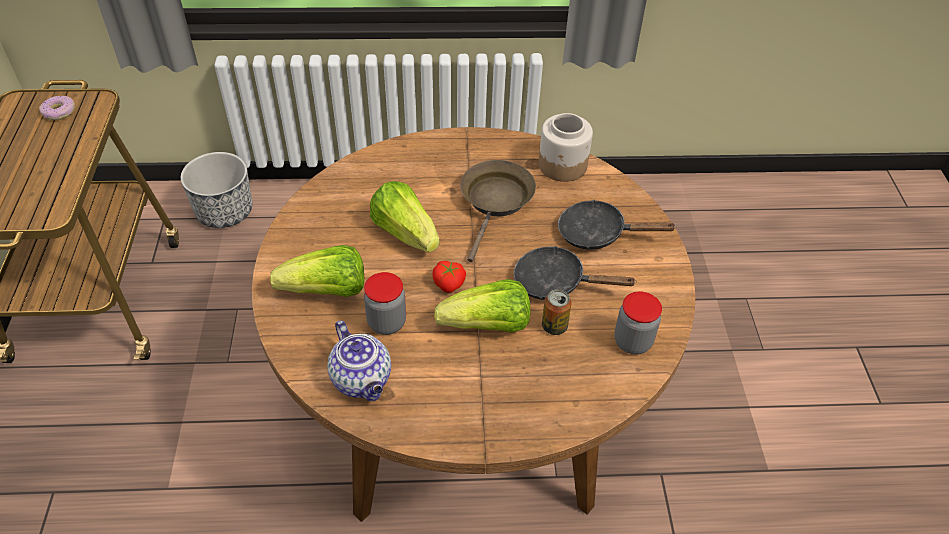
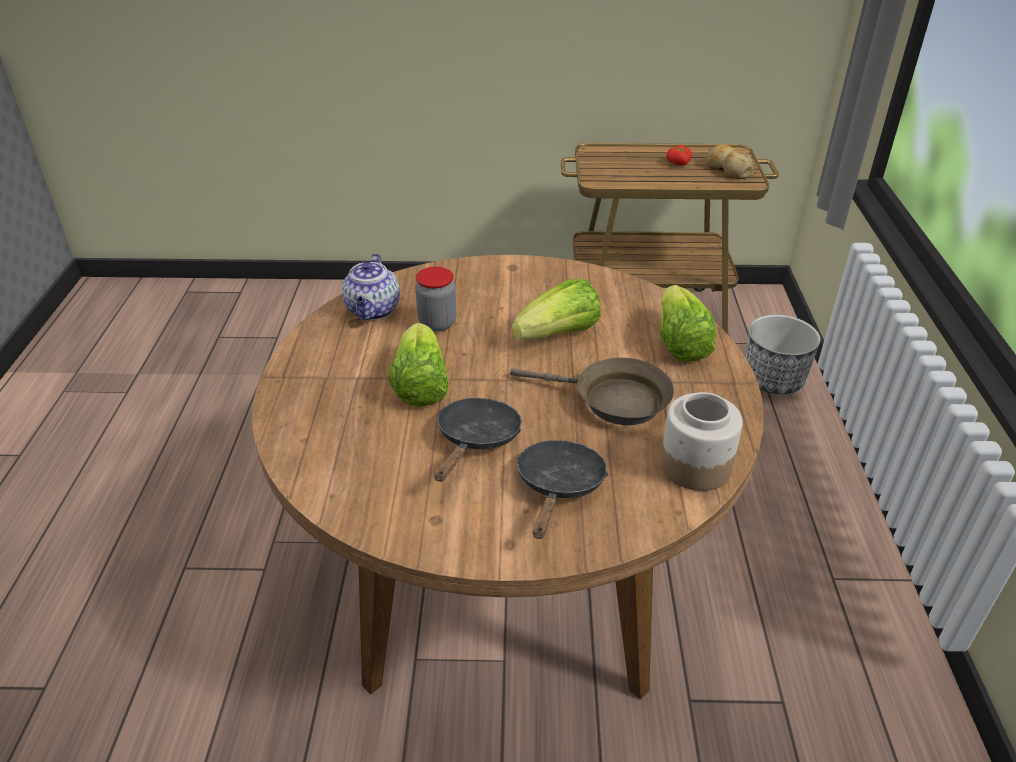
camera: 95 degrees right, 10 degrees down
donut [39,96,75,120] -> bread [705,145,754,179]
lettuce [270,245,364,297] -> lettuce moved to [660,285,716,362]
teapot [327,320,391,401] -> teapot turned 60 degrees counterclockwise [342,253,400,320]
tomato [432,261,466,293] -> tomato moved to [666,145,692,166]
can [542,289,571,335] -> none
jar [614,292,662,354] -> none

